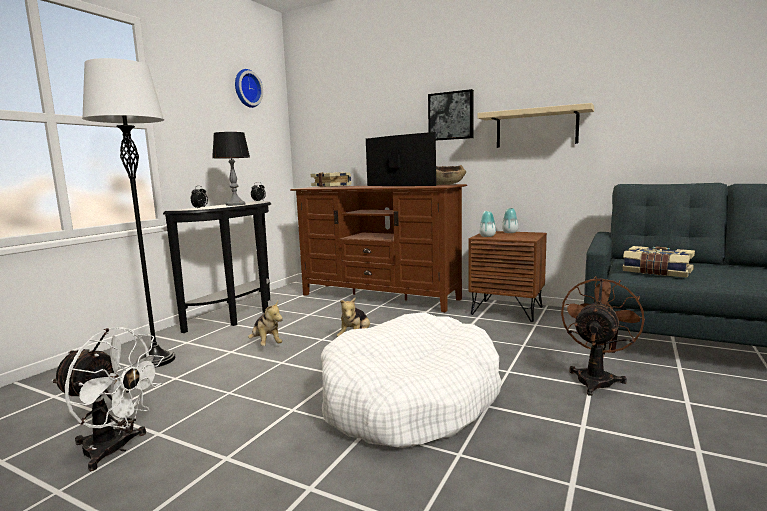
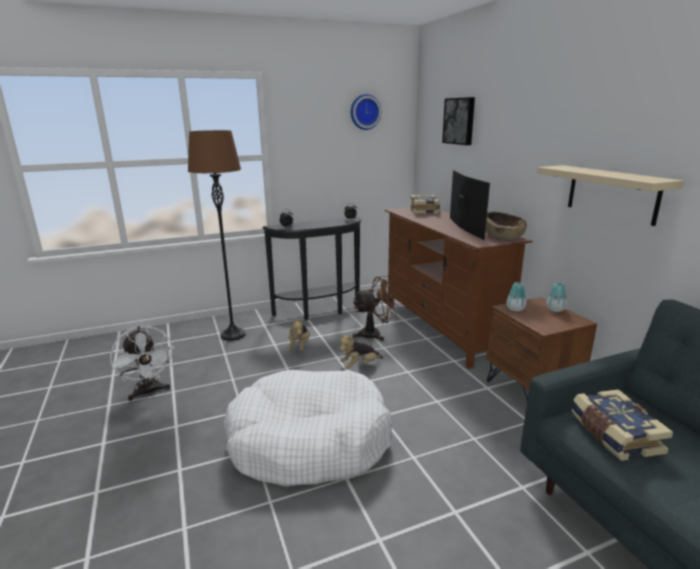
camera: 40 degrees right, 10 degrees up
white floor lamp [82,58,175,368] -> brown floor lamp [188,130,246,341]
table lamp [212,132,250,206] -> none
picture [428,89,474,141] -> picture moved to [442,97,475,145]
brown fan [561,276,645,396] -> brown fan moved to [353,276,398,341]

